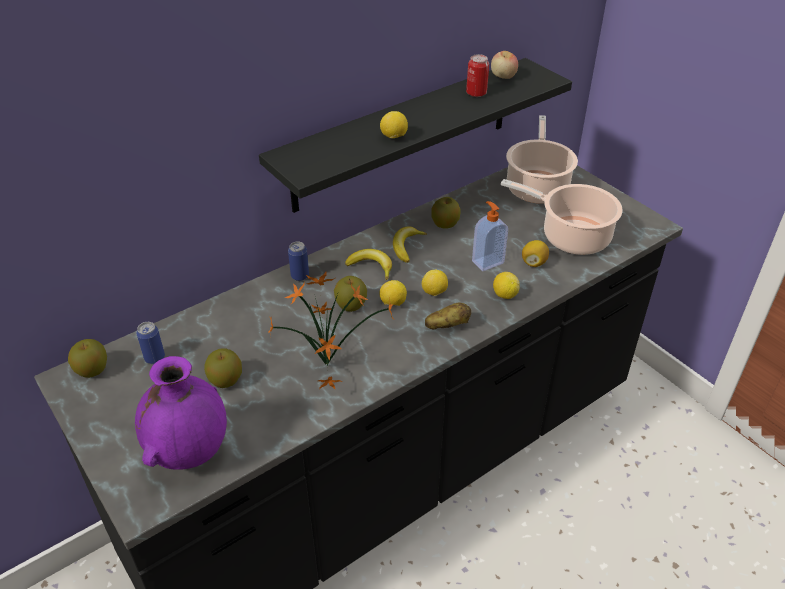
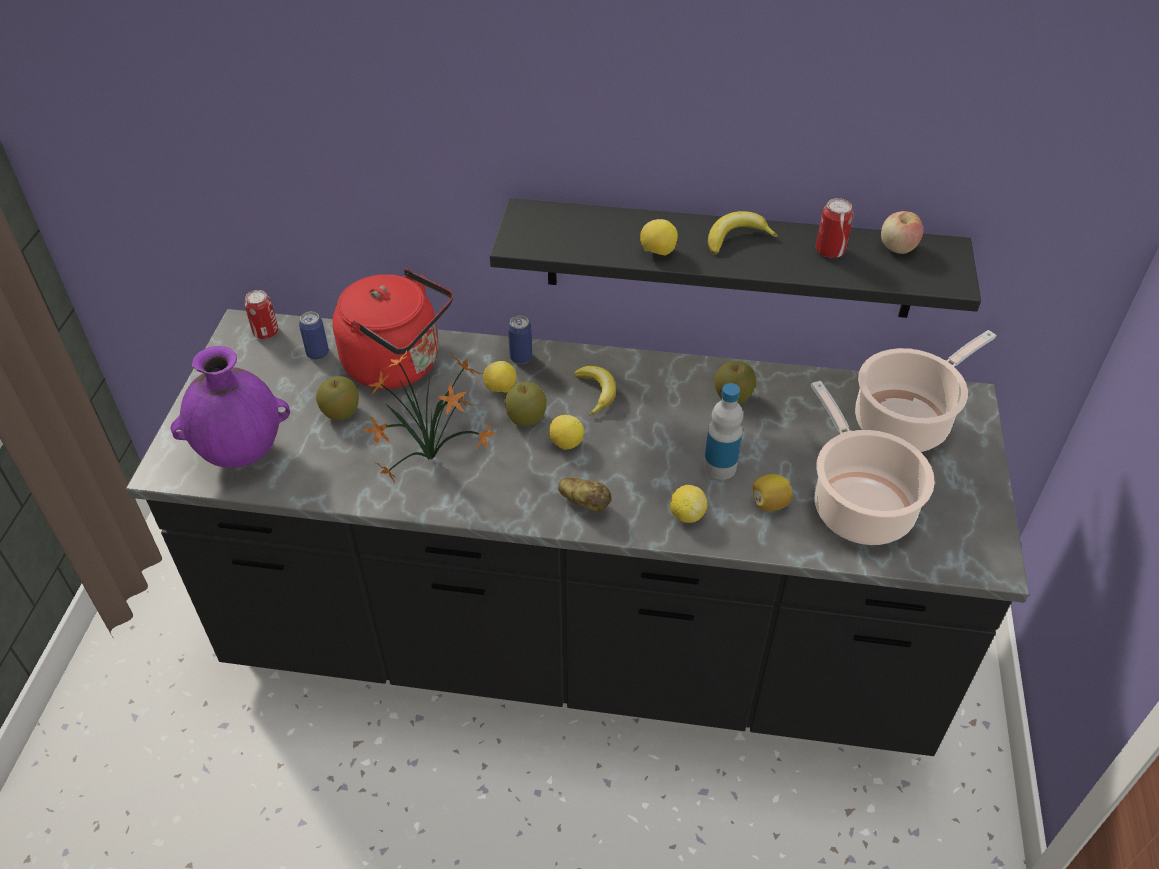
camera: 45 degrees right, 5 degrees up
apple [68,339,107,378] -> can [244,290,278,339]
banana [393,227,427,263] -> banana moved to [708,211,778,255]
lemon [422,270,448,296] -> lemon moved to [483,361,517,392]
soap dispenser [472,201,508,271] -> bottle [704,383,743,480]
none -> red kettle [332,269,453,389]

